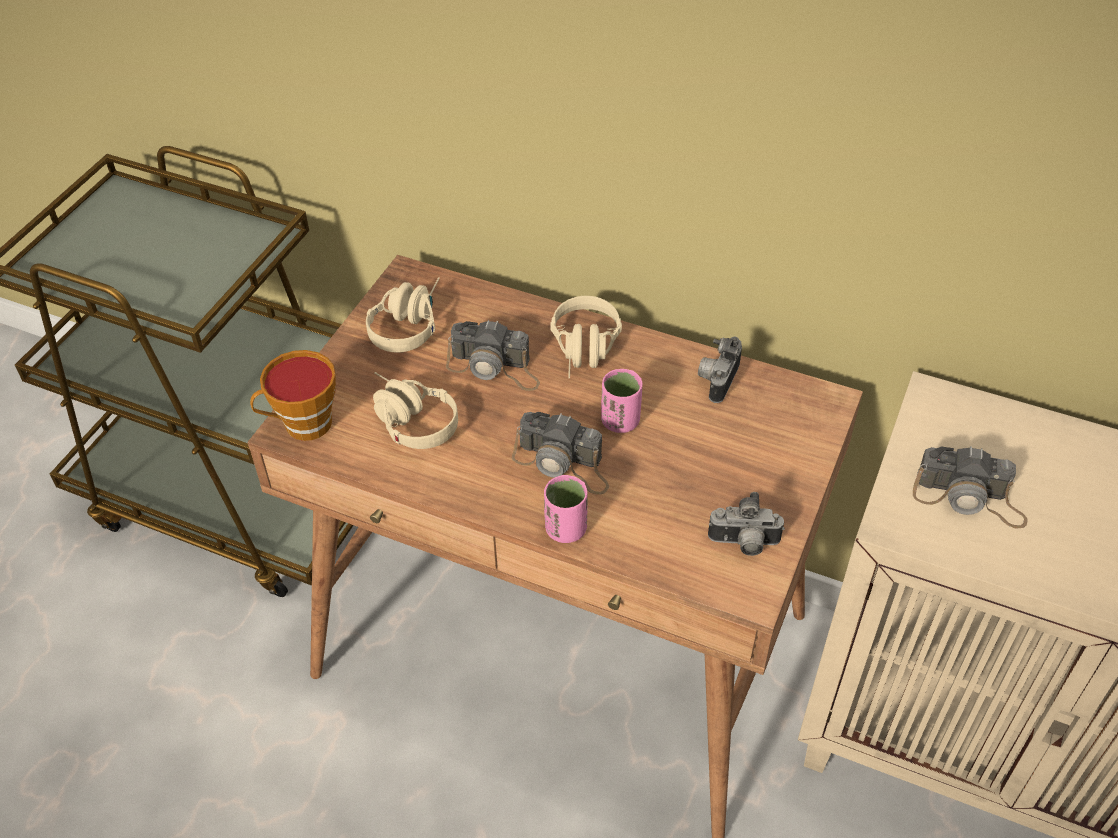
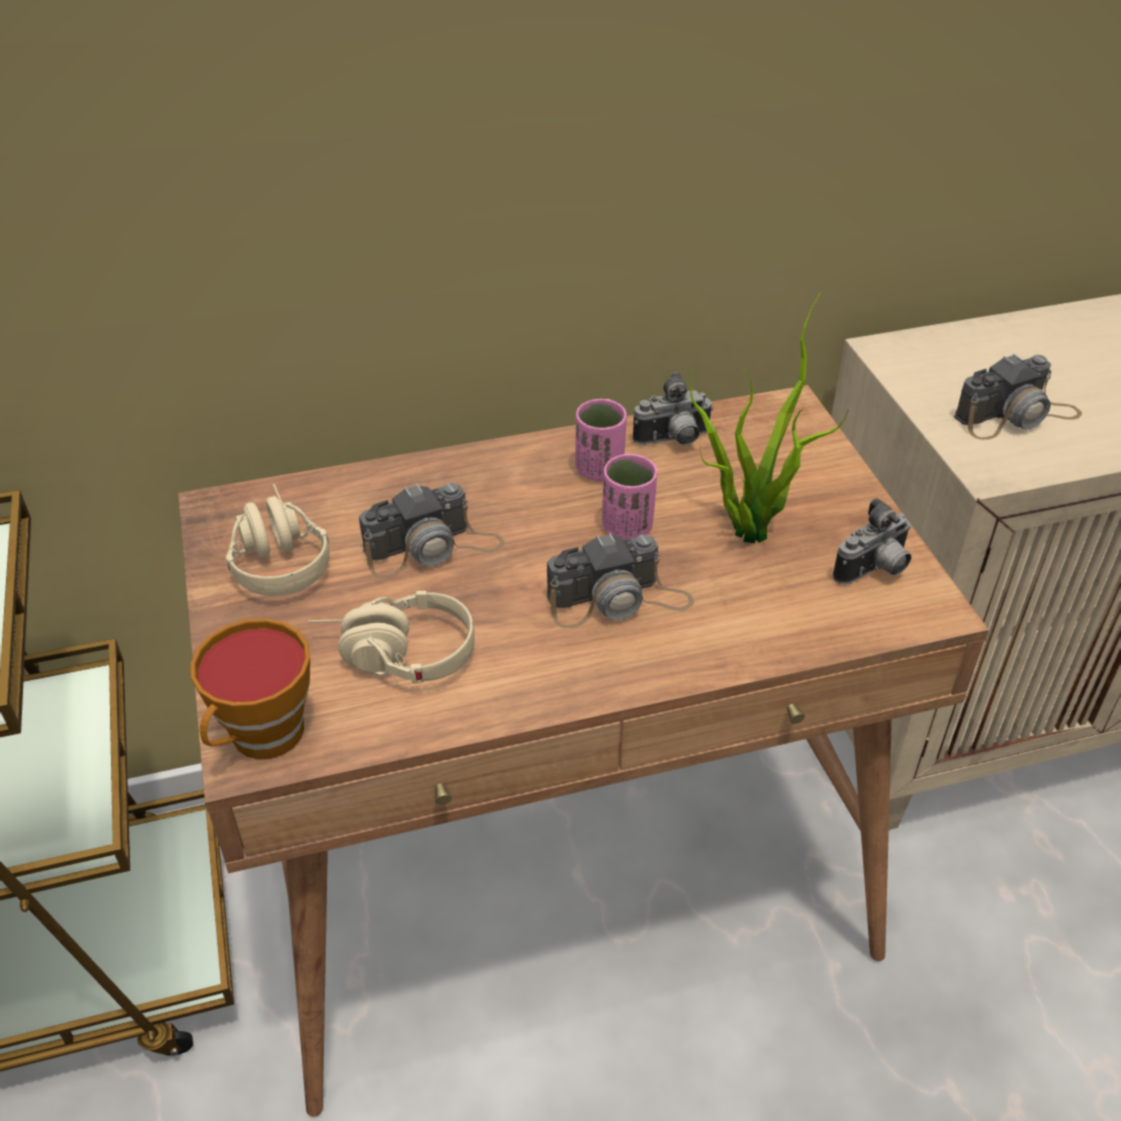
camera: 40 degrees left, 5 degrees down
pink cup [544,475,588,543] -> pink cup moved to [575,399,627,481]
beige headphones [550,296,622,378] -> none
camera [698,337,742,403] -> camera turned 90 degrees counterclockwise [633,372,713,445]
none -> potted plant [690,292,849,543]

